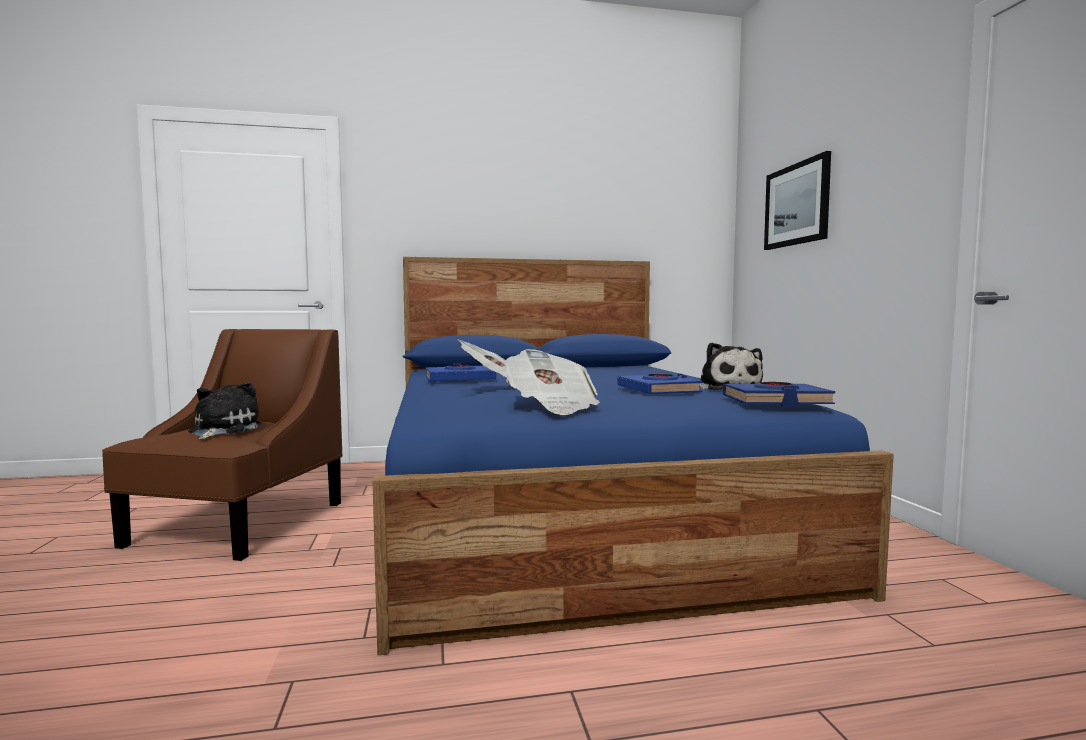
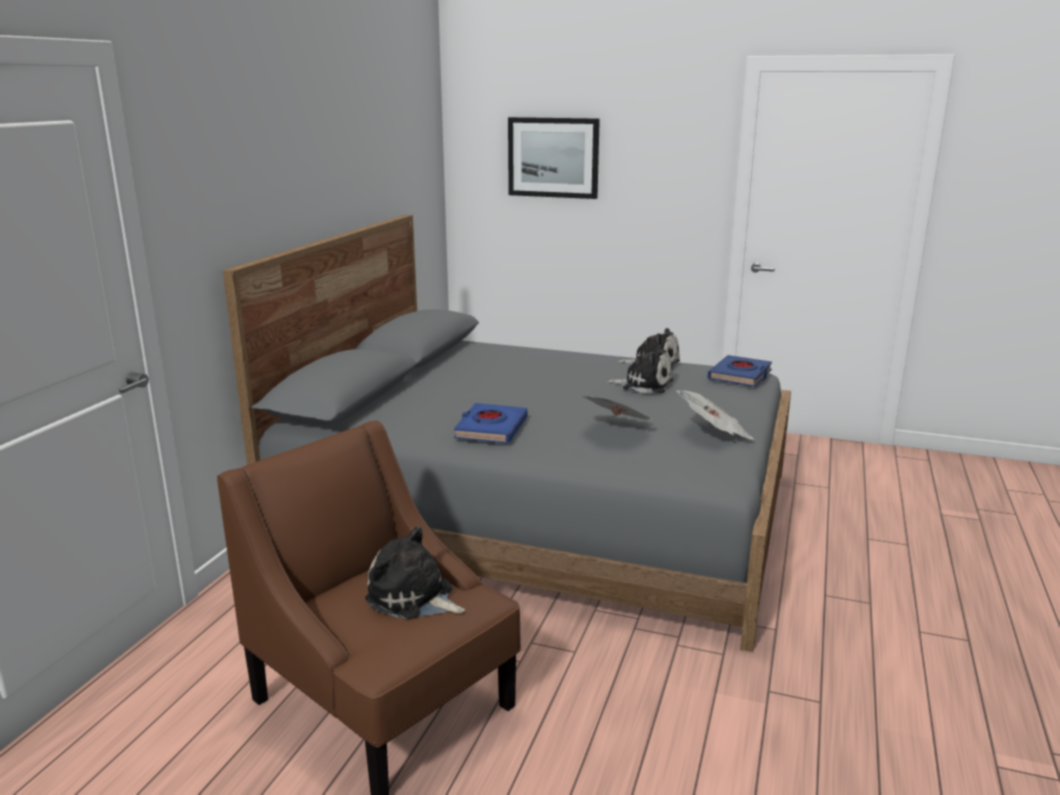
camera: 60 degrees left, 15 degrees up
blue bed [372,257,894,656] -> grey bed [223,215,791,652]
blue book [617,373,703,394] -> plush toy [607,345,674,394]

